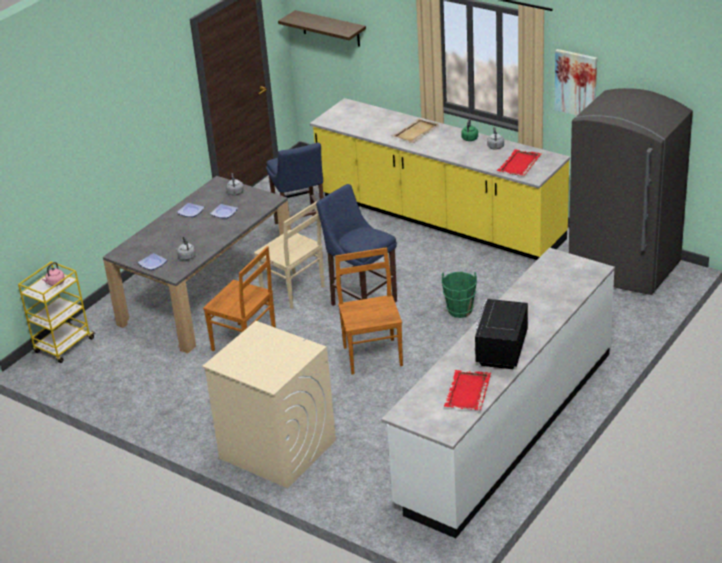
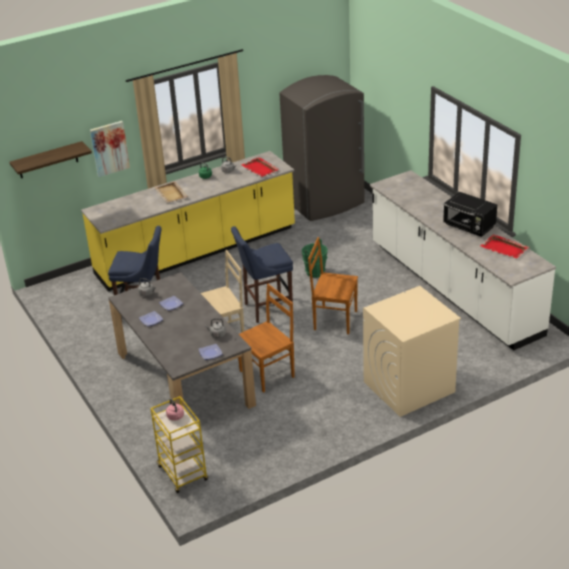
camera: 65 degrees left, 0 degrees up
picture [554,49,597,116] -> picture moved to [90,121,130,177]

